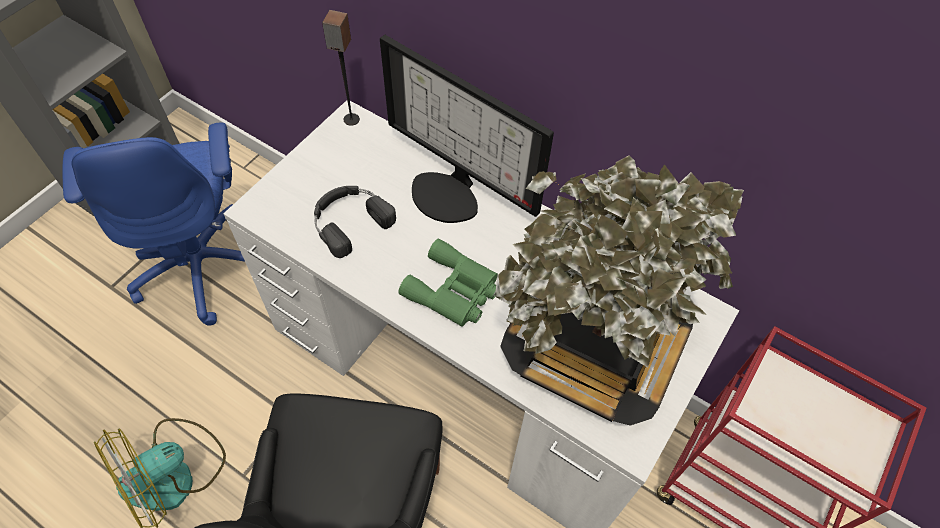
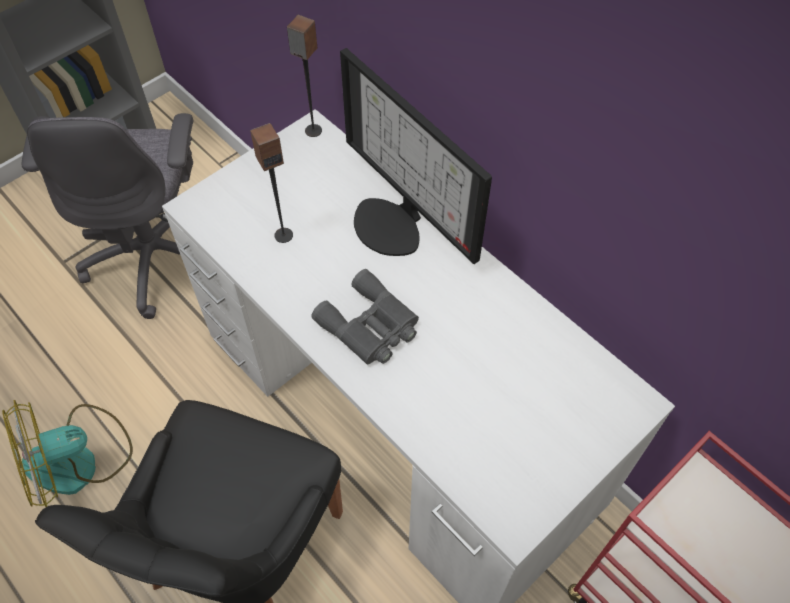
camera: 15 degrees right, 0 degrees up
blue office chair [62,123,245,326] -> grey office chair [22,113,194,319]
black headphones [314,186,396,258] -> speaker [250,123,293,243]
green binoculars [398,239,498,327] -> grey binoculars [311,269,419,365]
potted plant [495,155,744,426] -> none

